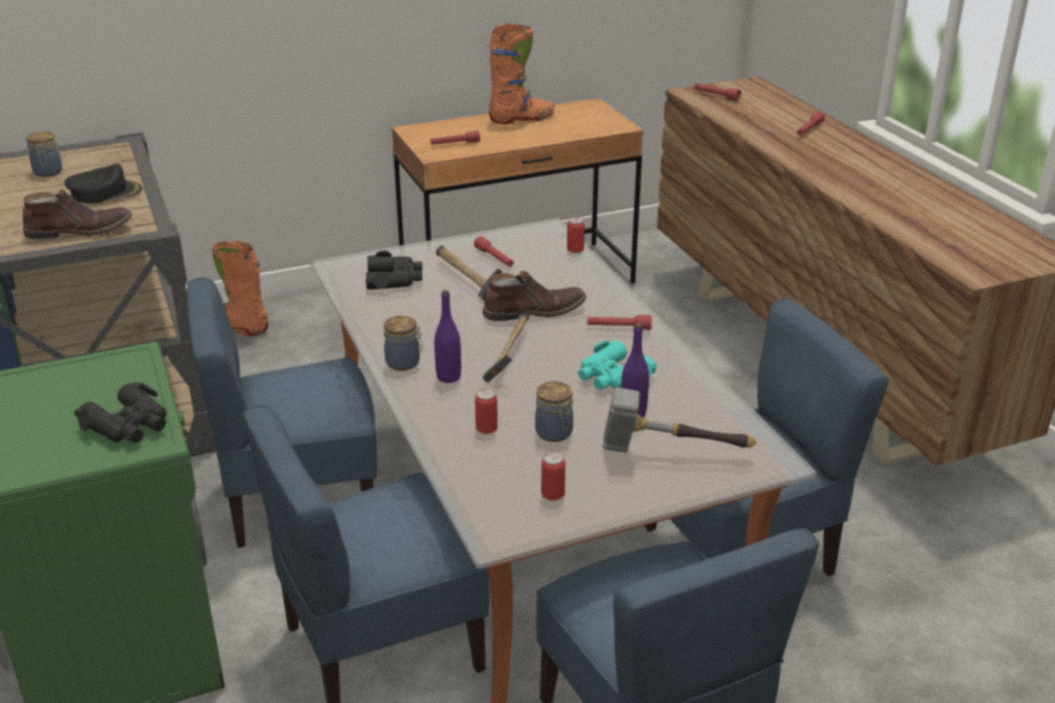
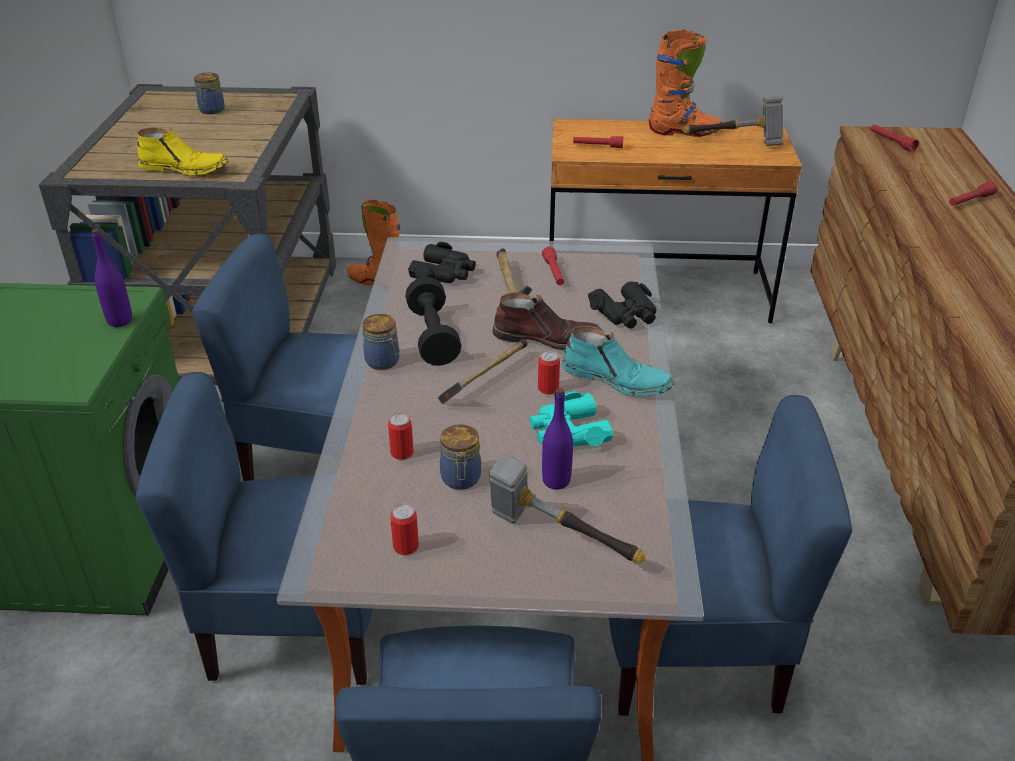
camera: 25 degrees right, 5 degrees up
brown boot [23,189,132,239] -> yellow boot [137,127,228,176]
black cap [64,164,142,203] -> none
black binoculars [74,382,166,443] -> black binoculars moved to [588,281,657,329]
purple bottle [434,290,461,383] -> purple bottle moved to [92,229,132,327]
can [567,217,585,253] -> can moved to [538,350,560,394]
red flashlight [587,315,652,330] -> turquoise boot [562,325,674,396]
none -> black dumbbell [405,277,462,365]
none -> hammer [682,95,783,146]

